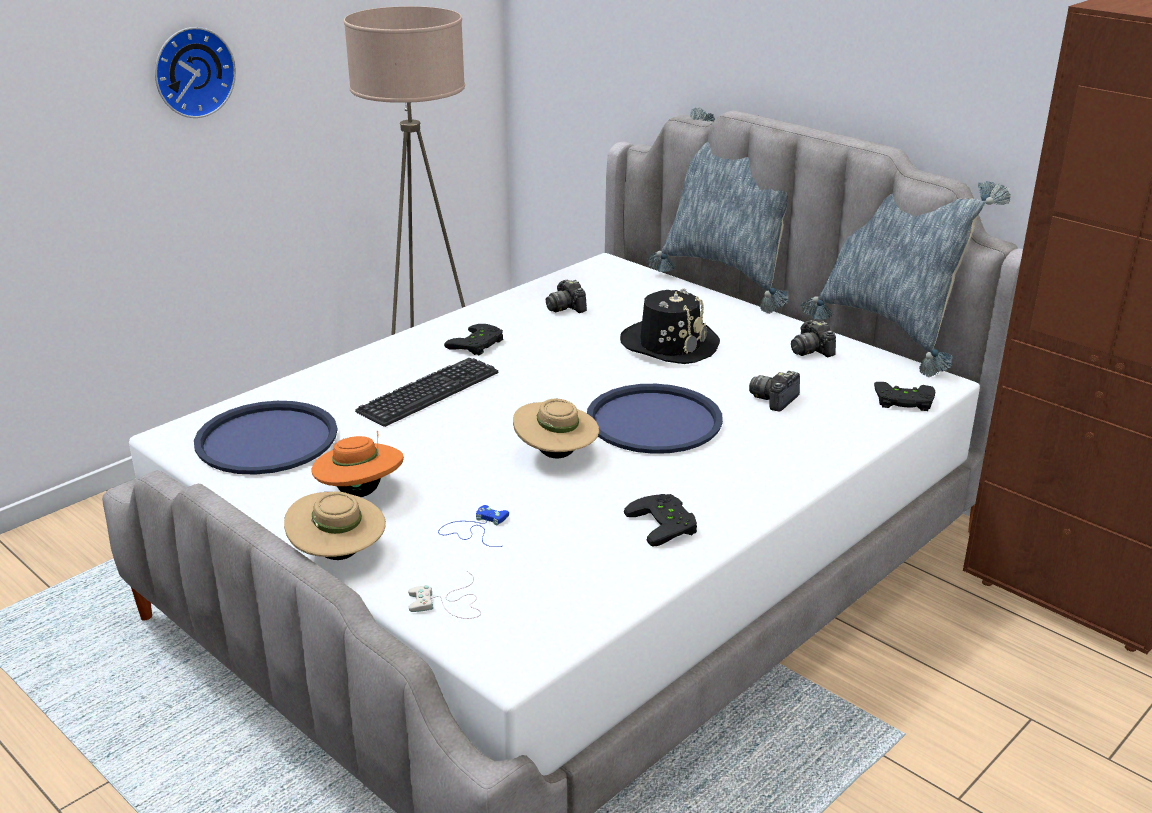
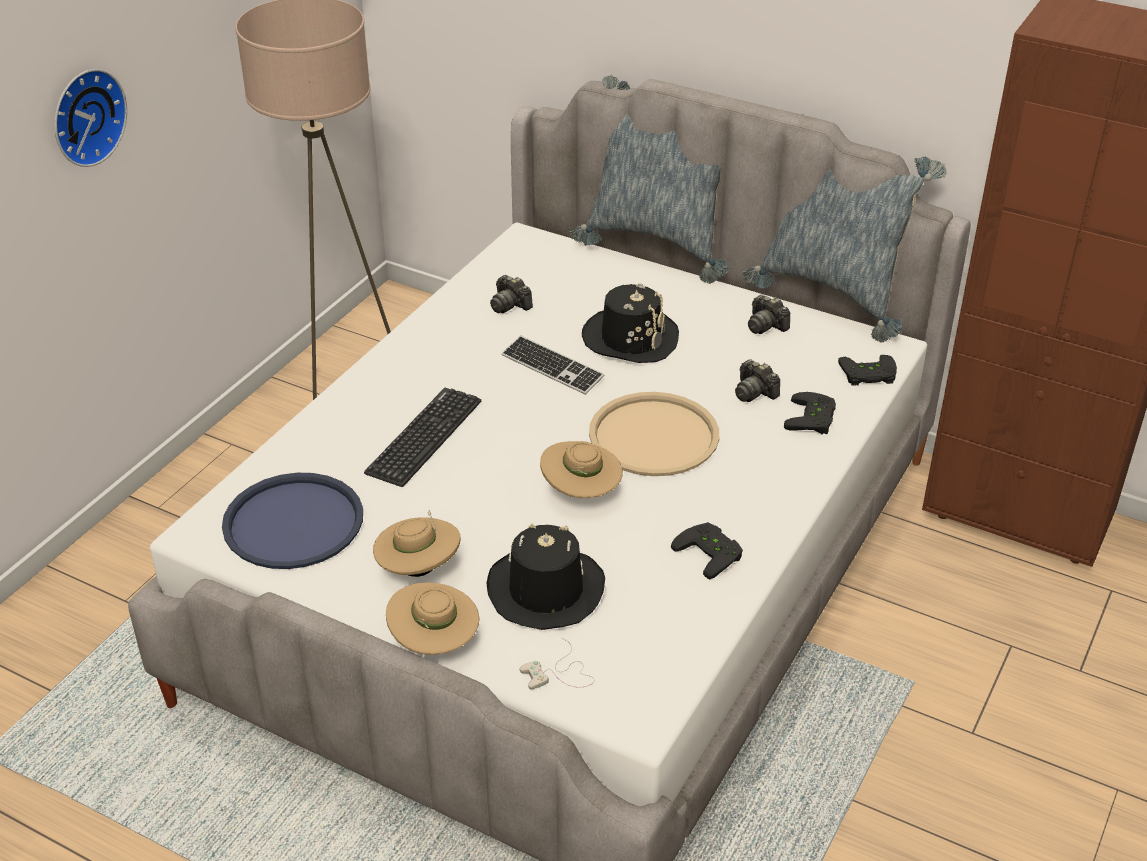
camera: 15 degrees left, 10 degrees up
orange hat [312,431,404,497] -> beige hat [373,510,461,577]
blue game controller [438,505,509,547] -> black hat [487,523,605,630]
black game controller [444,324,503,355] -> black game controller moved to [784,392,836,434]
blue tray [587,384,723,454] -> beige tray [589,392,719,476]
camera [749,371,800,411] -> camera turned 60 degrees counterclockwise [735,359,780,402]
none -> keyboard [501,336,605,395]

